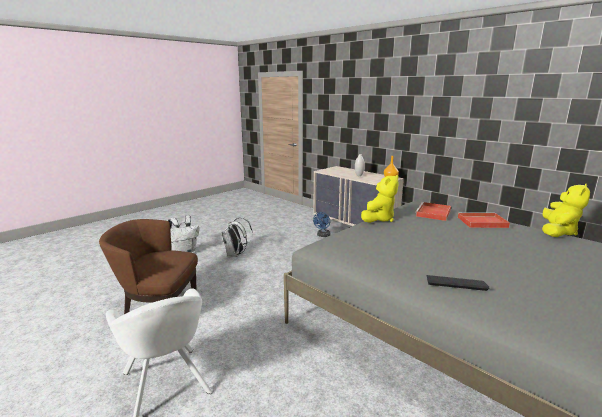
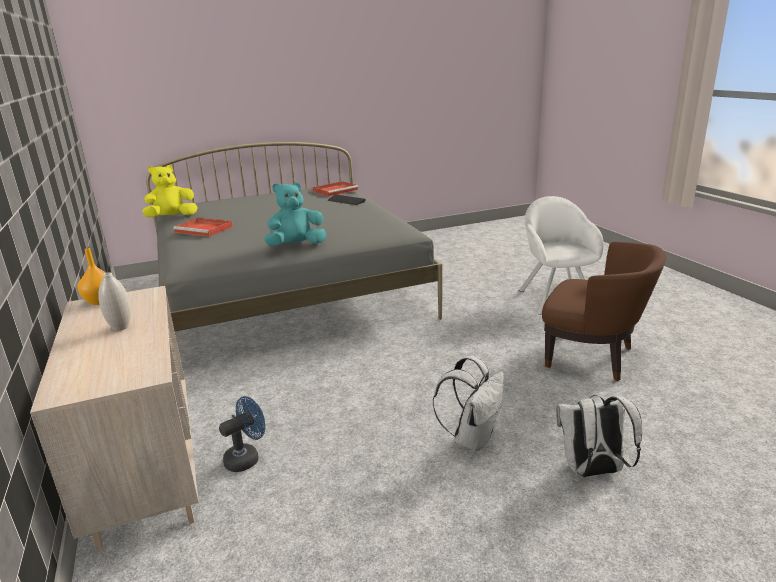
camera: 155 degrees left, 5 degrees up
yellow plush toy [361,175,399,223] -> turquoise plush toy [264,182,326,246]
red tray [415,202,451,221] -> red tray moved to [313,181,358,197]

